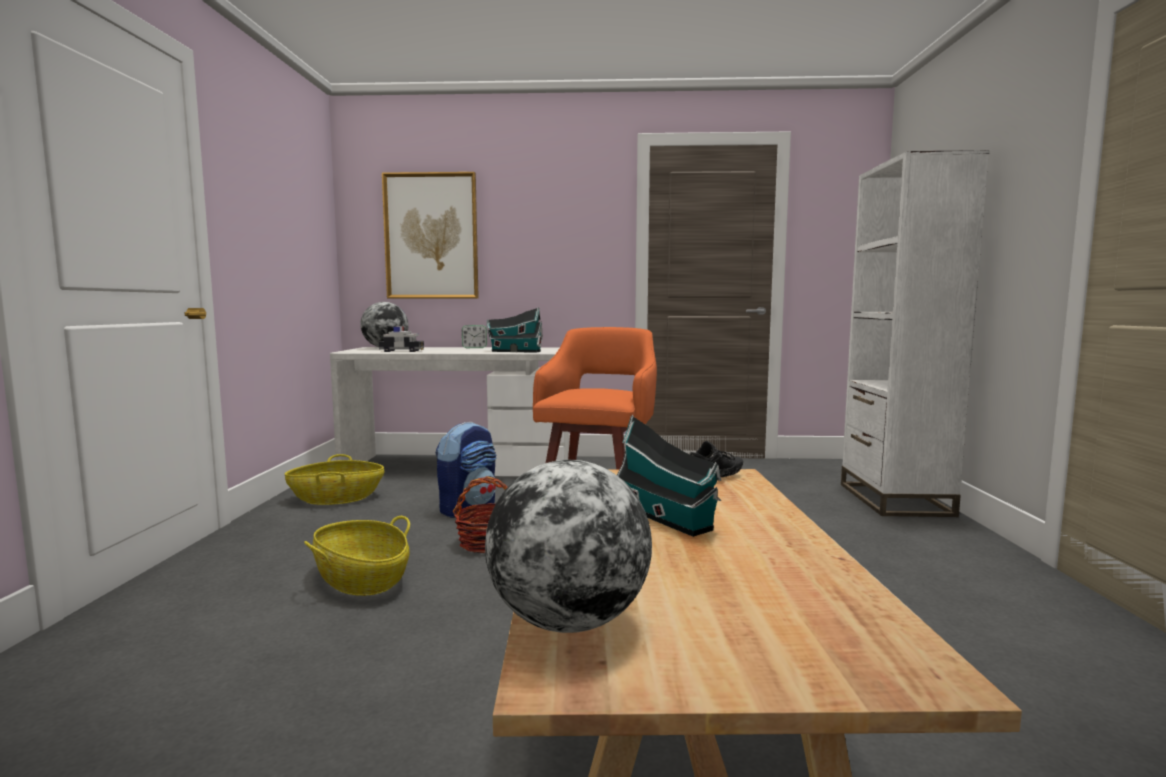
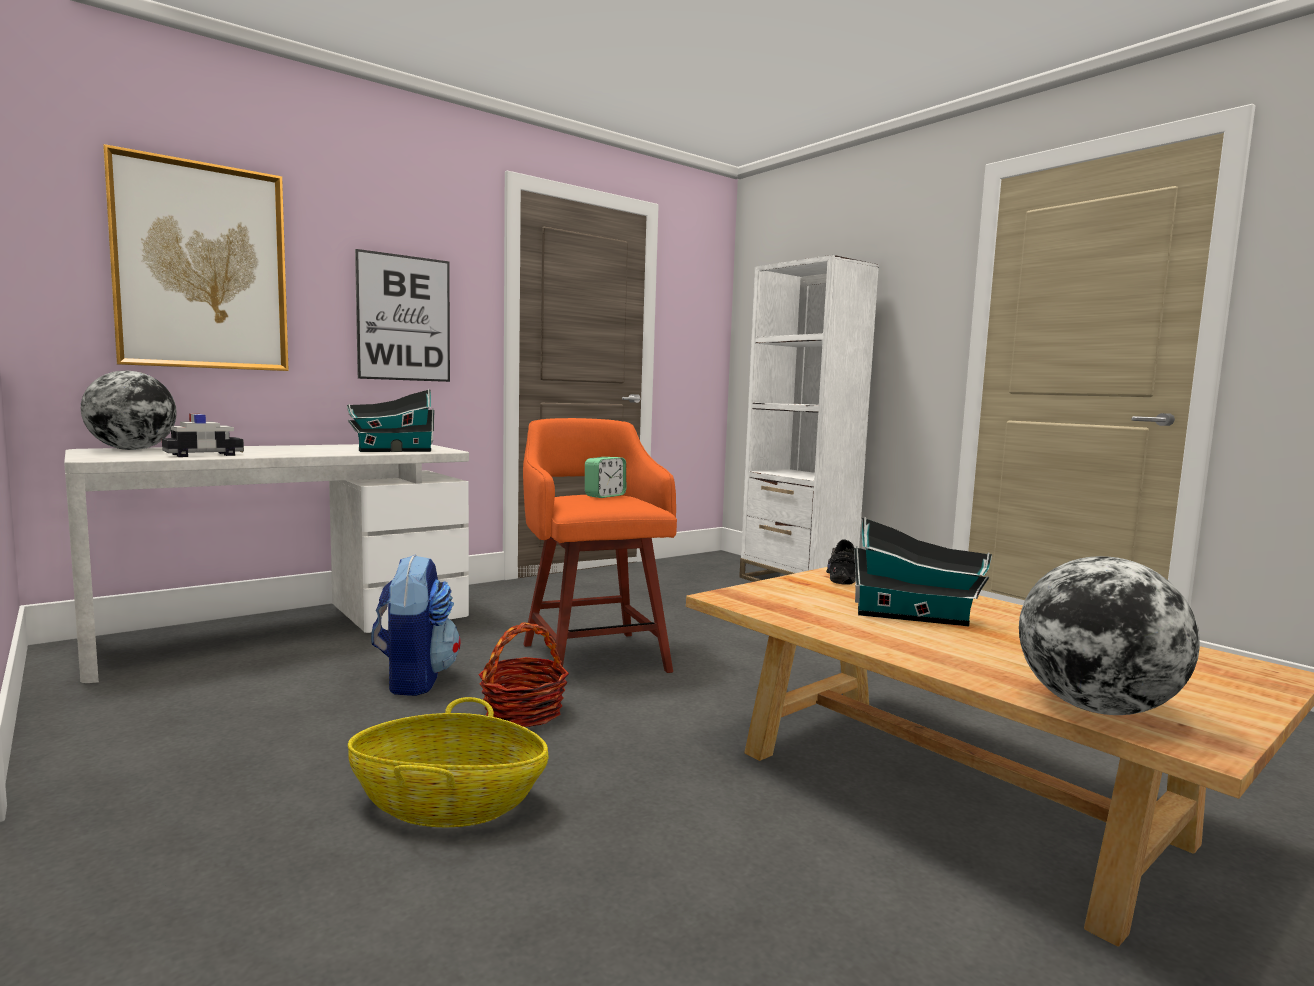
camera: 40 degrees left, 0 degrees up
basket [285,454,384,505] -> none
alarm clock [462,325,487,348] -> alarm clock moved to [585,457,626,498]
none -> picture [355,249,450,382]

